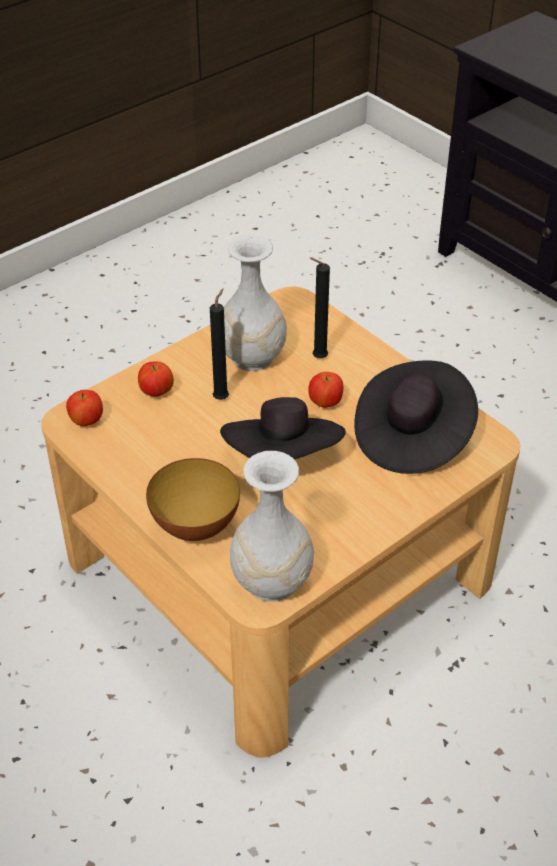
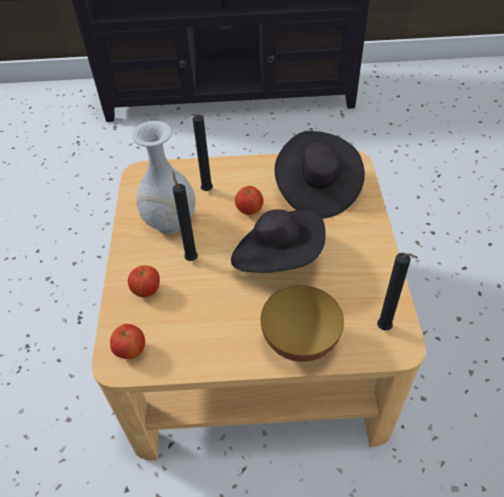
camera: 50 degrees left, 5 degrees up
white vase [229,451,314,602] -> black candle [377,253,418,331]

